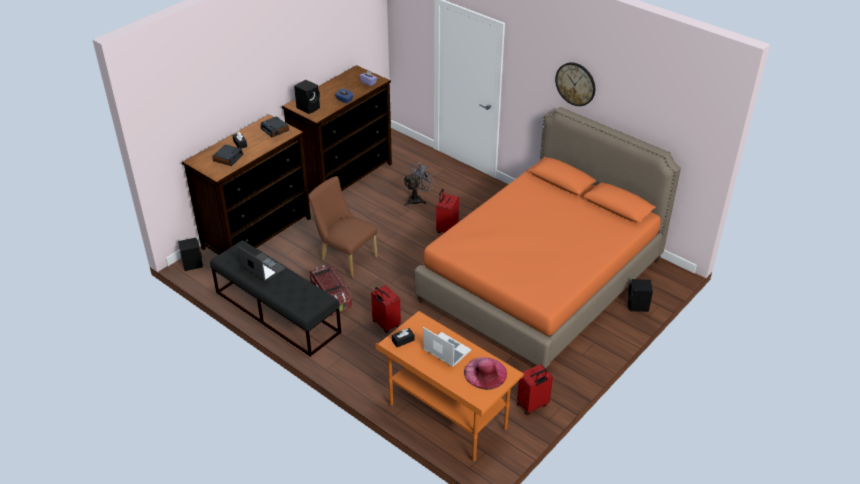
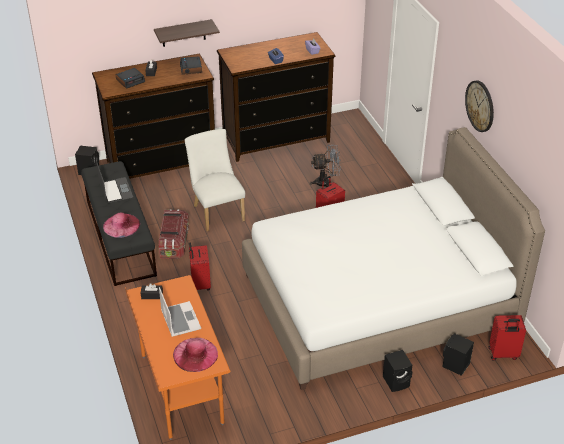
camera: 30 degrees right, 0 degrees up
black speaker [294,80,320,114] -> black speaker moved to [383,350,412,392]
brown chair [308,176,377,277] -> white chair [185,129,245,231]
orange bed [414,107,681,369] -> white bed [242,127,545,390]
red suitcase [517,364,553,416] -> red suitcase moved to [488,315,526,360]
none -> pink hat [103,213,140,238]
none -> shelf [154,19,220,47]

